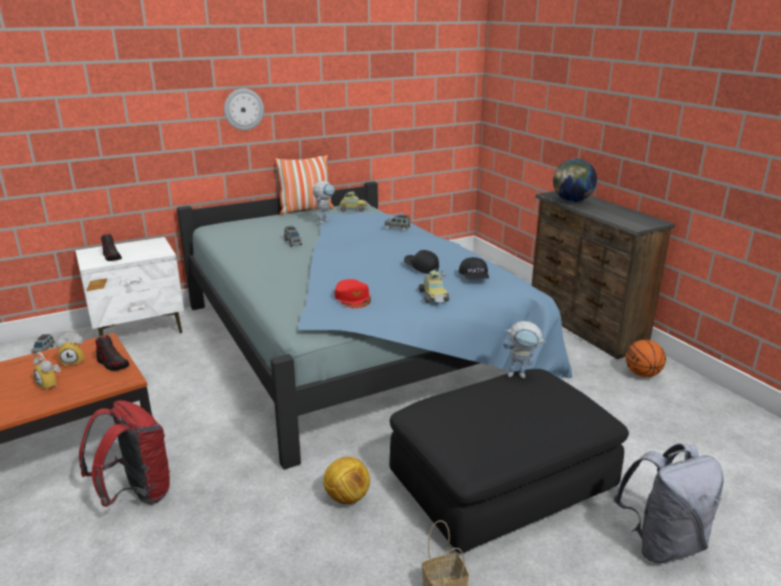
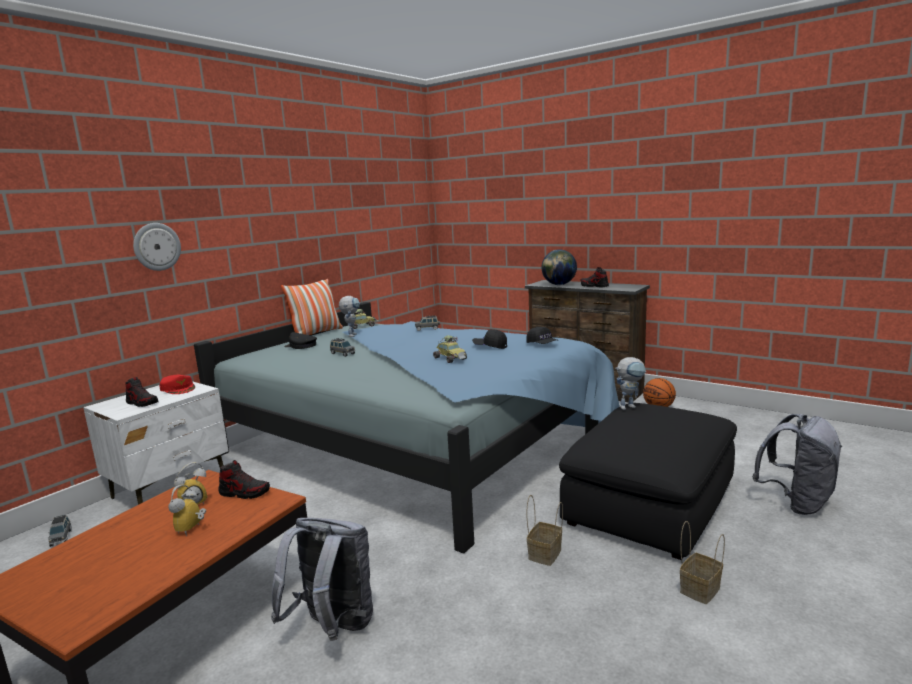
camera: 25 degrees left, 10 degrees down
alarm clock [33,352,61,390] -> alarm clock turned 90 degrees clockwise [168,485,206,536]
red backpack [79,400,171,507] -> grey backpack [271,518,373,641]
wall clock [224,89,264,130] -> wall clock moved to [133,223,181,271]
football [323,457,370,504] -> basket [527,495,563,566]
red cap [334,279,371,308] -> red cap moved to [159,375,195,394]
toy car [419,270,449,303] -> toy car moved to [433,335,467,363]
none -> black cap [284,332,317,349]
none -> shoe [581,267,609,288]

